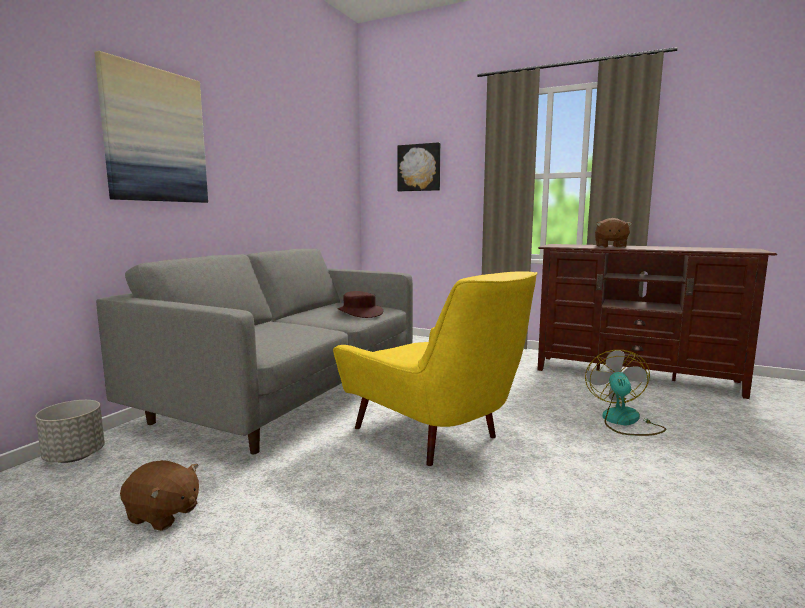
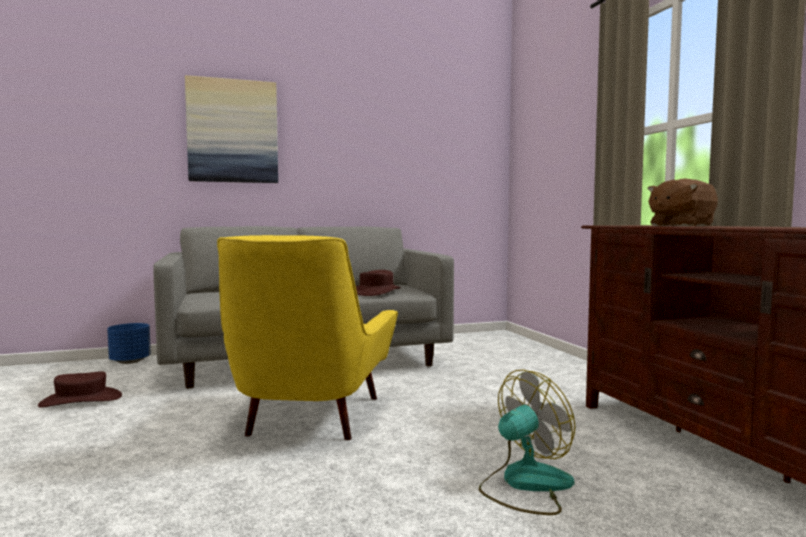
camera: 45 degrees right, 5 degrees down
grey planter [35,400,105,463] -> blue planter [107,323,151,364]
brown plush toy [120,460,199,531] -> brown hat [38,371,122,407]
picture [397,142,440,191] -> none

